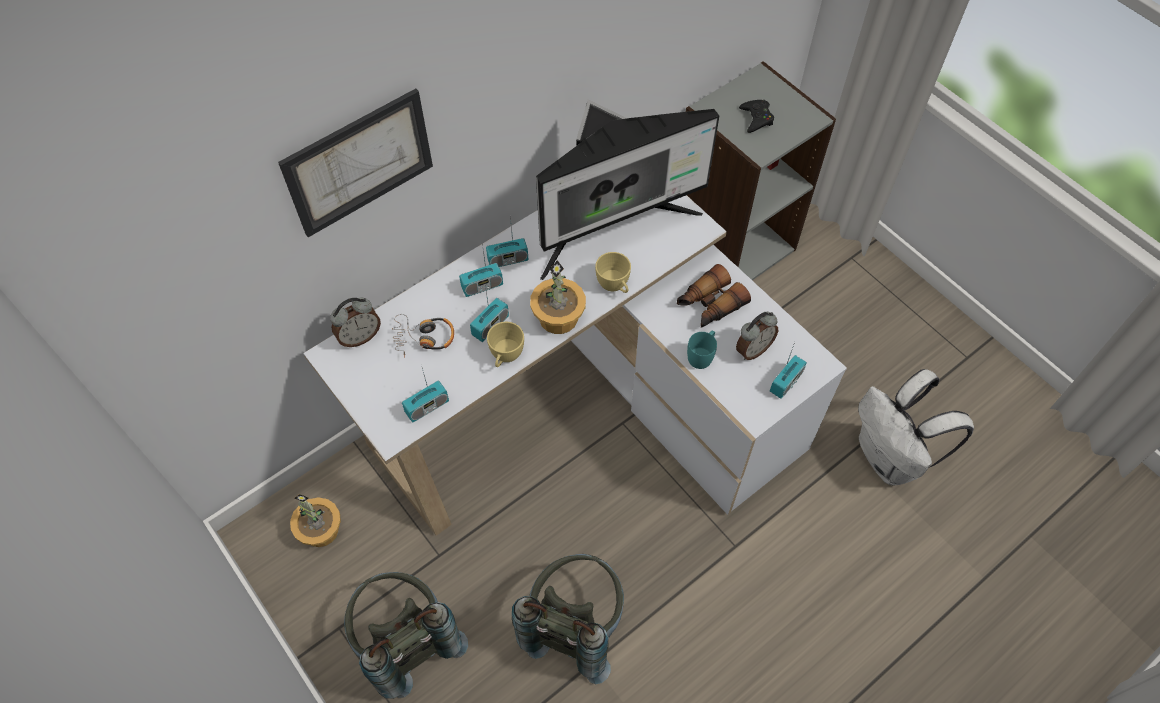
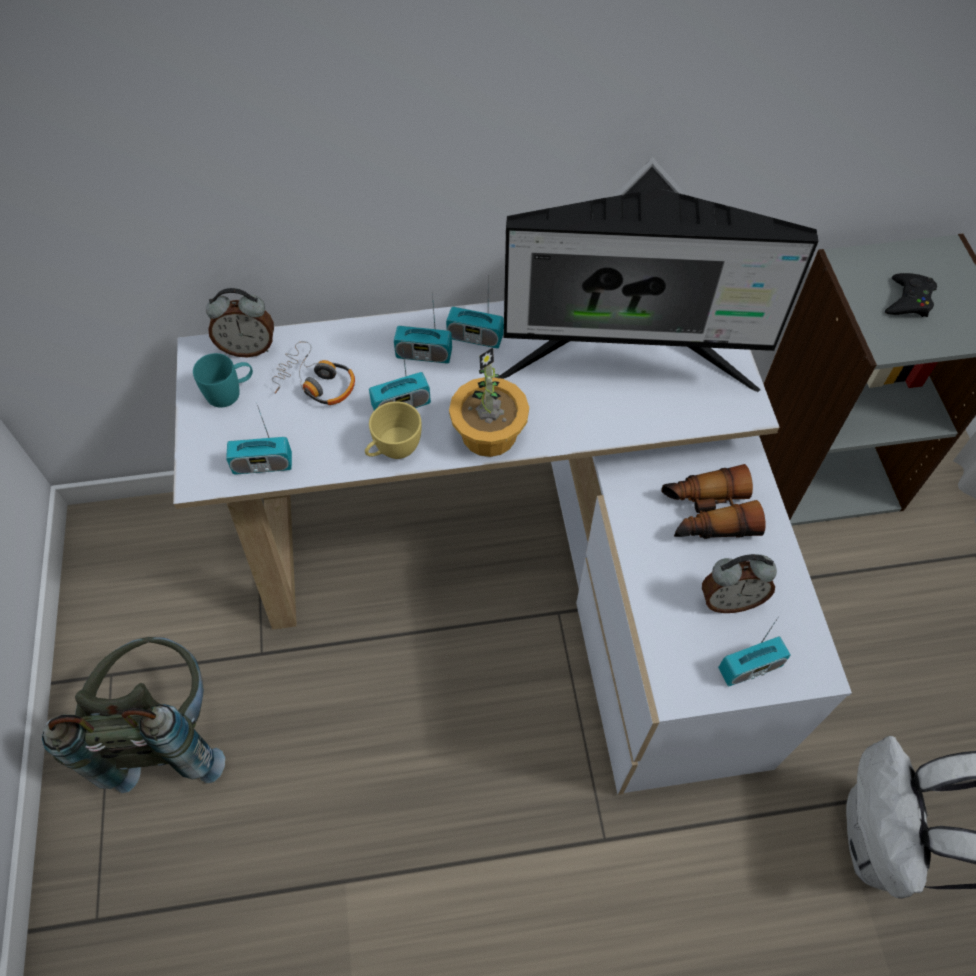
camera: 30 degrees right, 0 degrees up
picture [278,89,433,237] -> none
potted plant [290,494,341,547] -> none
grey backpack [512,554,624,684] -> none
yellow cup [595,252,631,293] -> none
turquoise mug [687,331,717,369] -> turquoise mug moved to [193,353,253,408]

